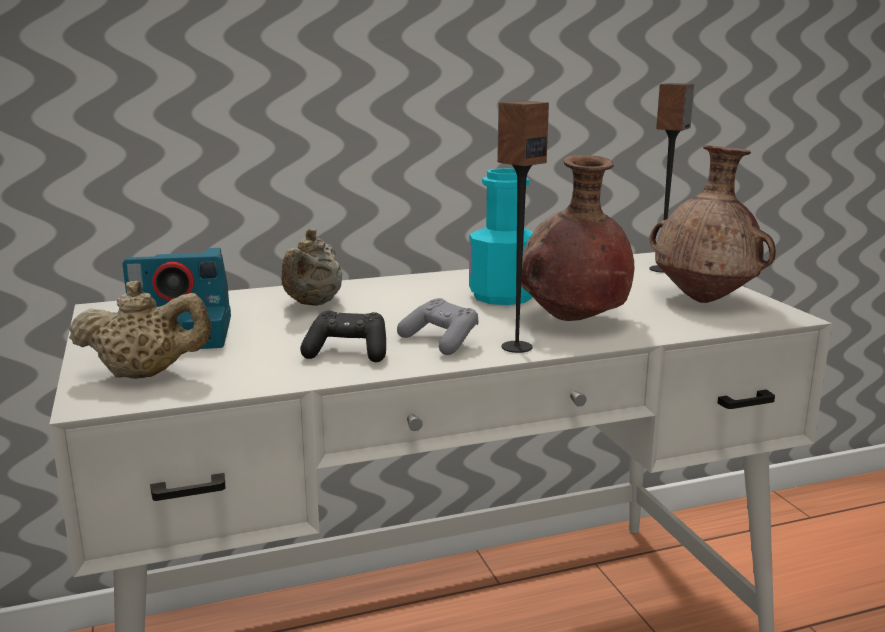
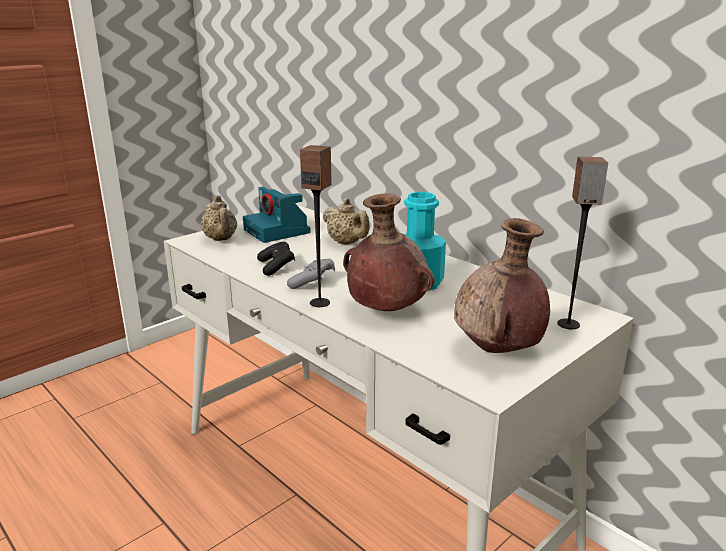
camera: 65 degrees right, 5 degrees up
beige teapot [281,228,342,306] -> beige teapot turned 120 degrees counterclockwise [323,198,370,245]

